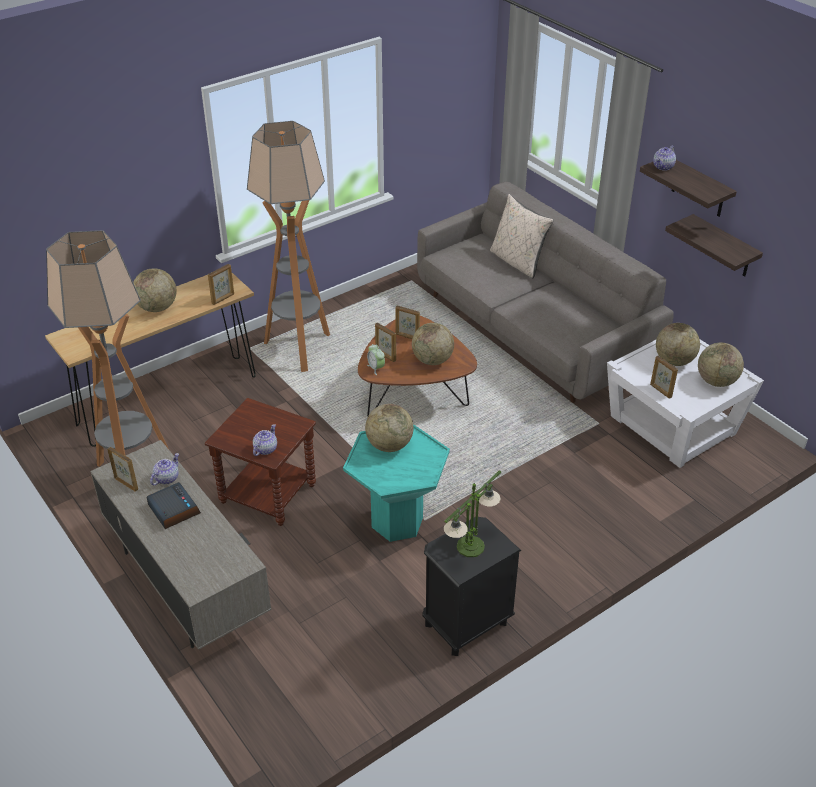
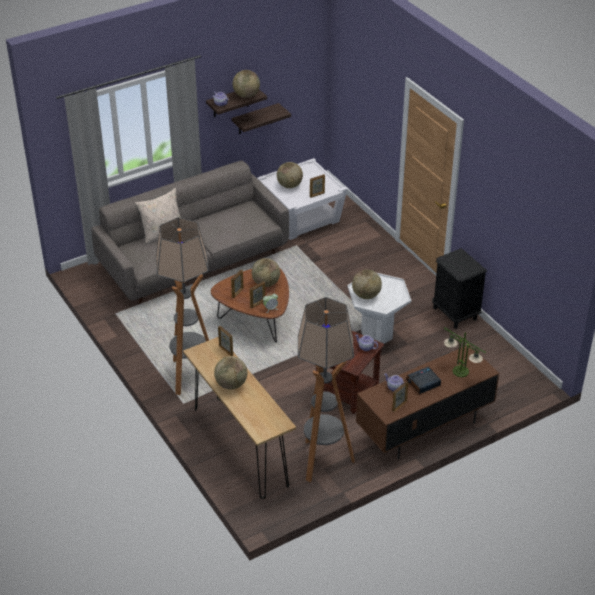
camera: 85 degrees left, 0 degrees up
grey tv stand [90,440,271,650] -> brown tv stand [356,345,499,459]
turquoise side table [343,424,450,542] -> white side table [348,273,411,344]
table lamp [444,471,501,557] -> table lamp moved to [444,327,486,377]
globe [698,343,744,387] -> globe moved to [233,70,260,98]

